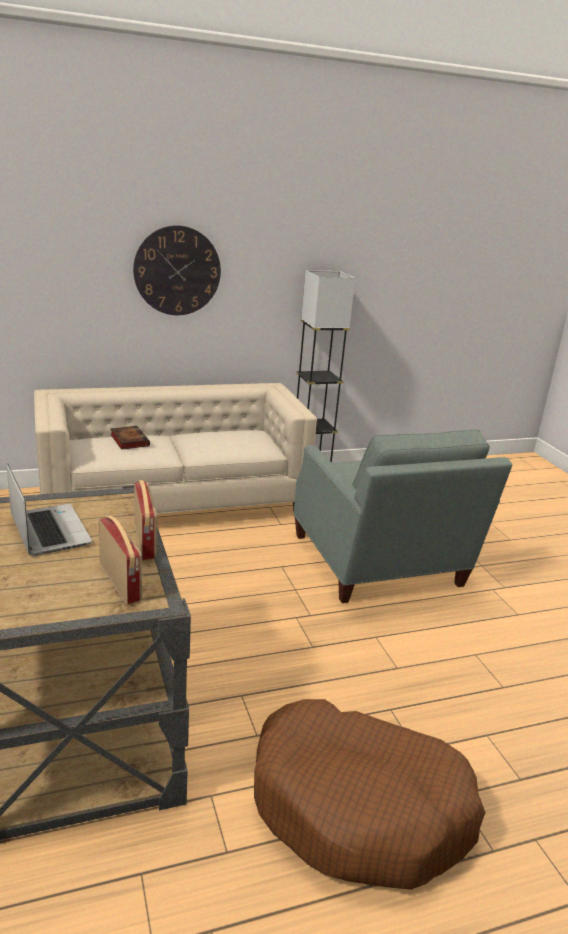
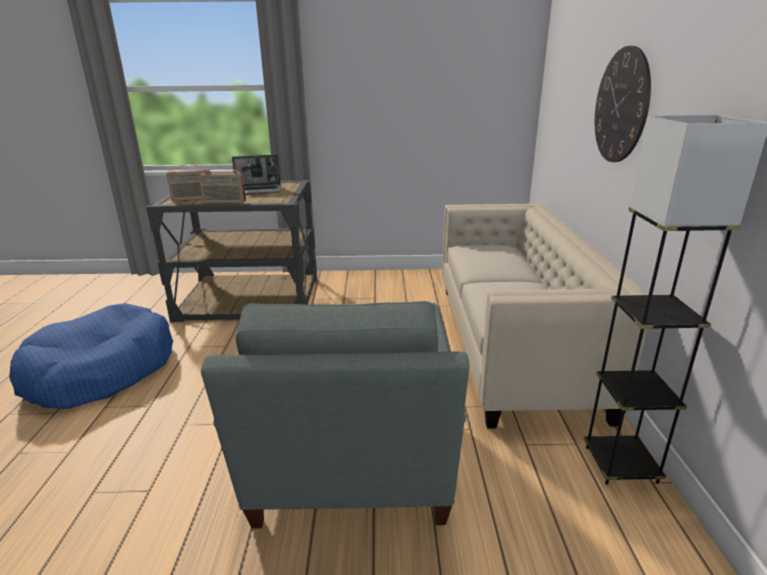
camera: 110 degrees right, 0 degrees up
book [110,426,150,450] -> none
brown dog bed [254,699,486,890] -> blue dog bed [9,303,173,409]
grey armchair [293,429,512,603] -> grey armchair turned 90 degrees counterclockwise [201,301,470,528]

